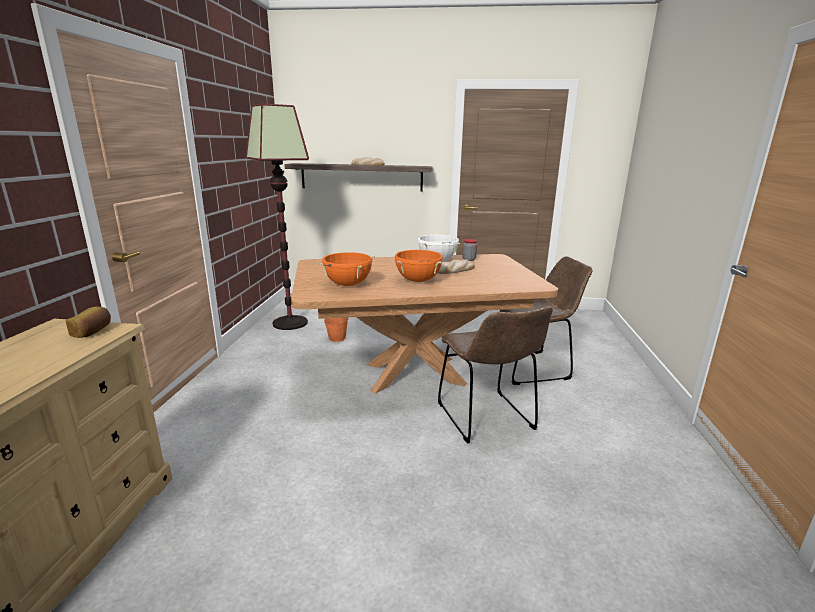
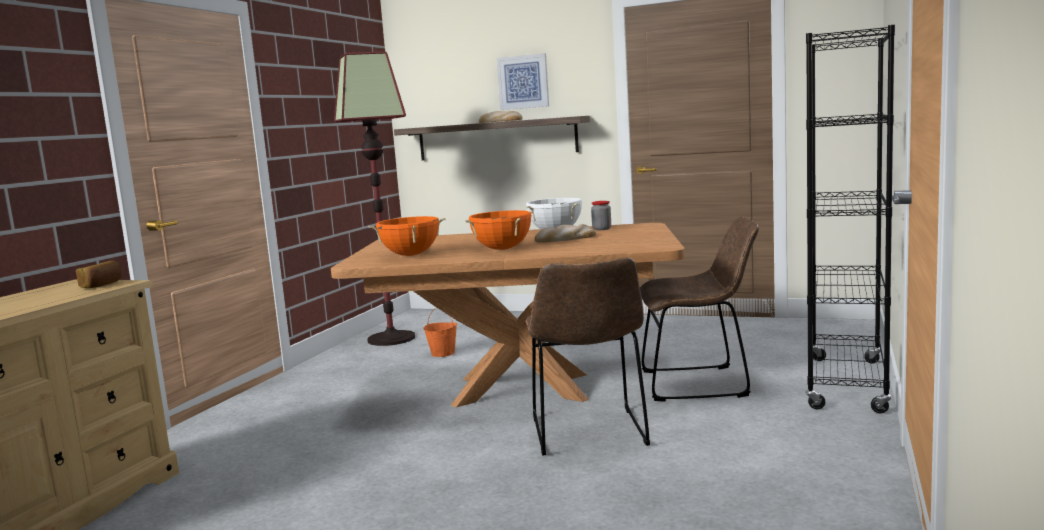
camera: 15 degrees right, 10 degrees down
none -> picture [496,53,549,110]
none -> black bookcase [805,25,895,413]

